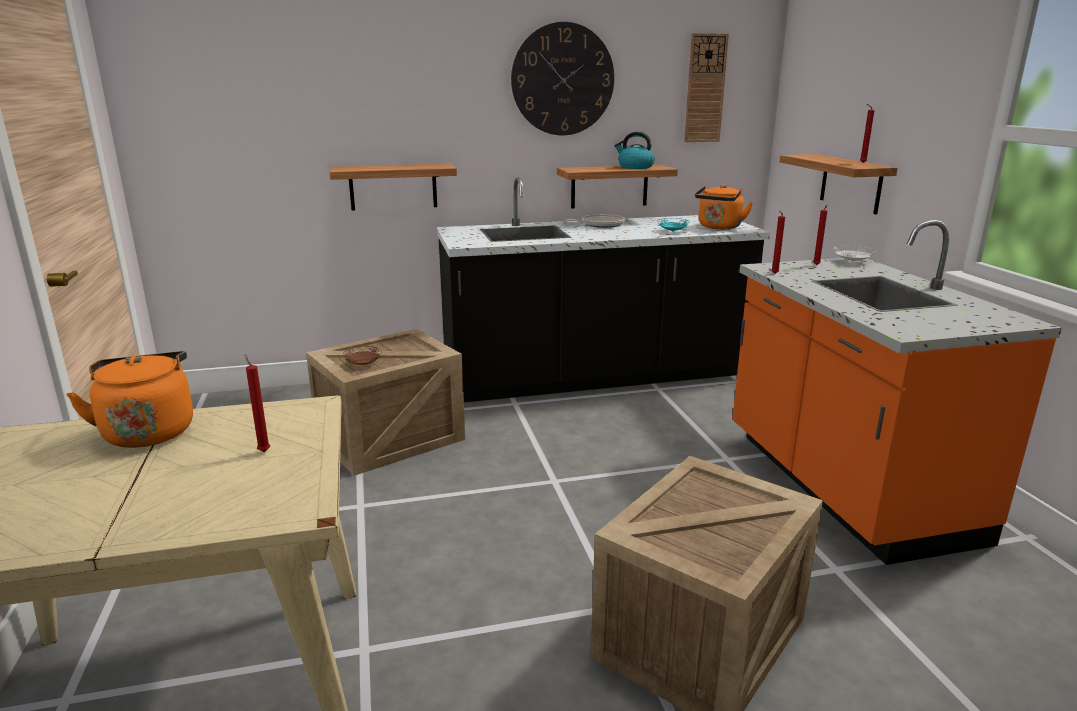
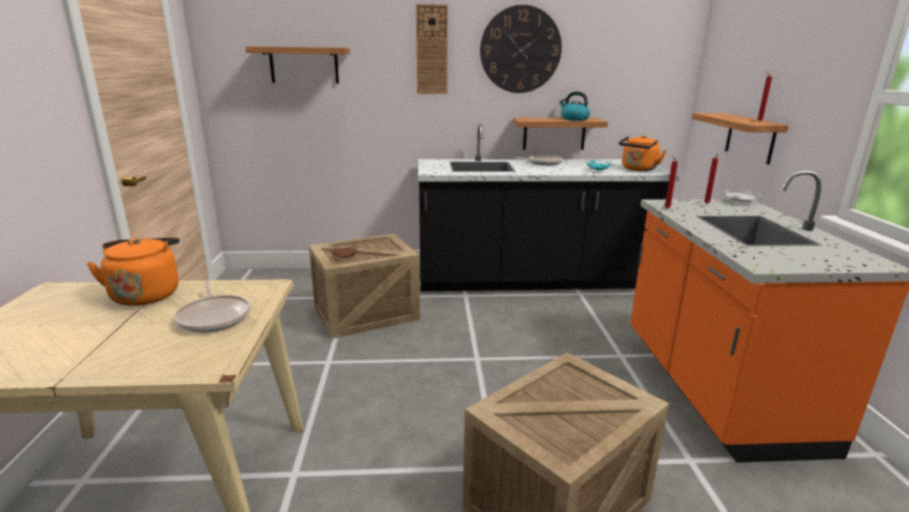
camera: 10 degrees right, 0 degrees up
red candle [245,354,270,452] -> frying pan [174,282,250,333]
shelf [329,163,457,210] -> shelf moved to [245,46,350,83]
wall clock [684,33,729,142] -> wall clock moved to [416,4,448,94]

